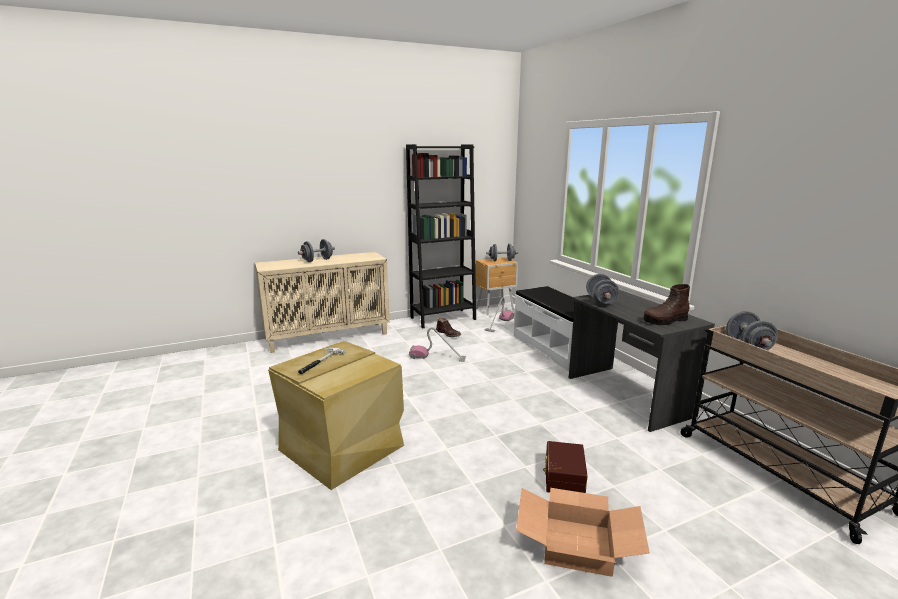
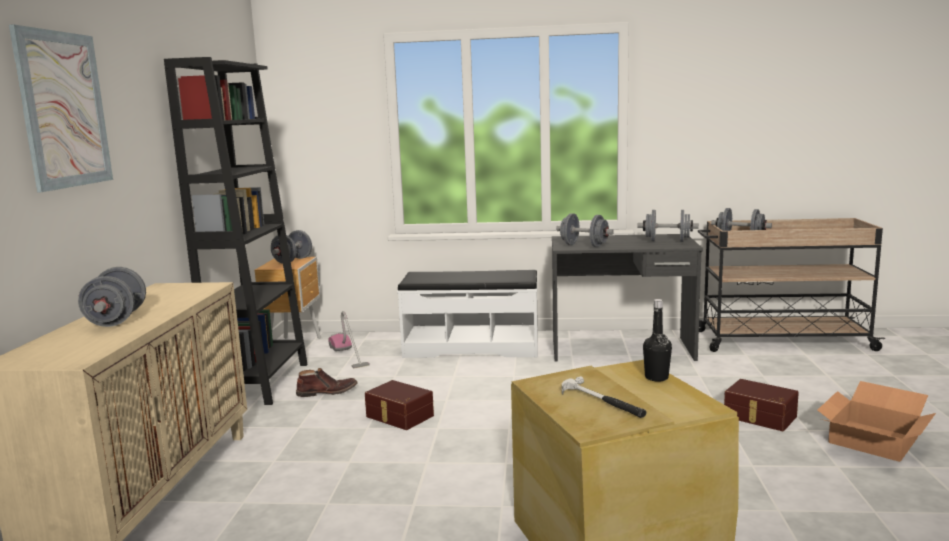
camera: 60 degrees left, 5 degrees down
vacuum cleaner [409,327,466,362] -> brown storage box [365,380,434,430]
brown boot [644,284,690,325] -> grey dumbbell [637,210,699,242]
none -> picture [9,24,113,192]
none -> black bottle [643,299,672,382]

